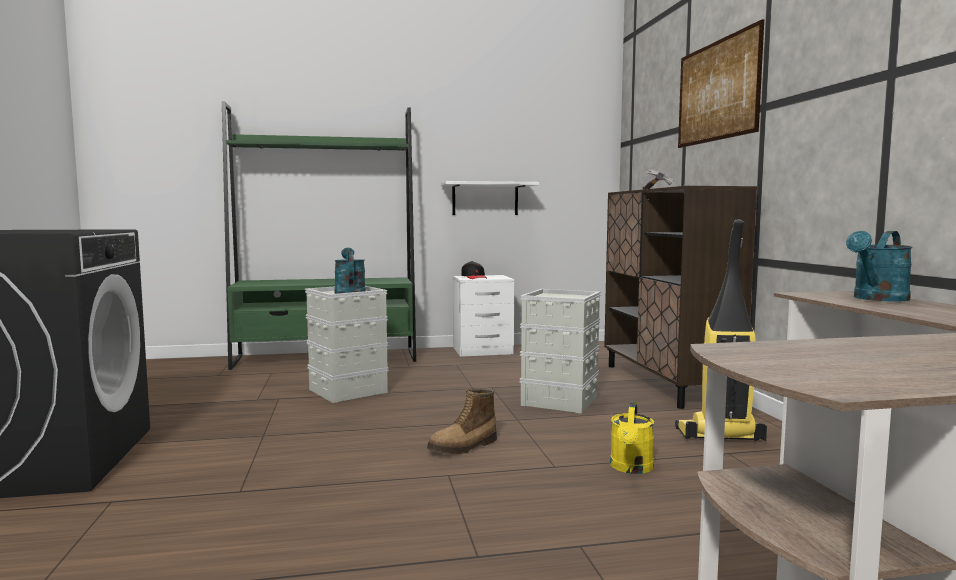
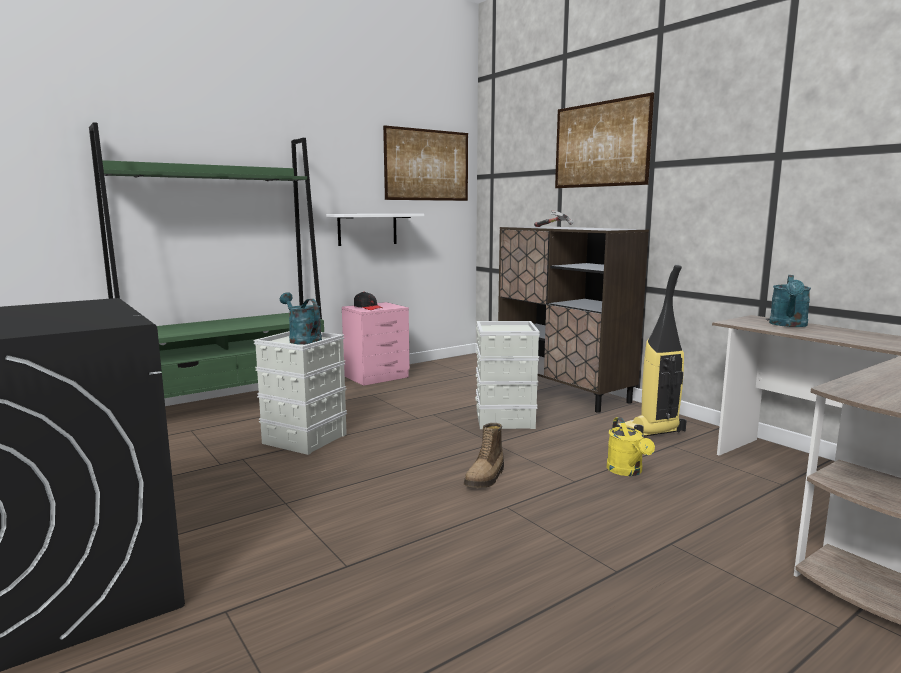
camera: 25 degrees left, 5 degrees up
white nightstand [453,275,514,357] -> pink nightstand [342,302,410,386]
none -> picture [383,125,468,201]

